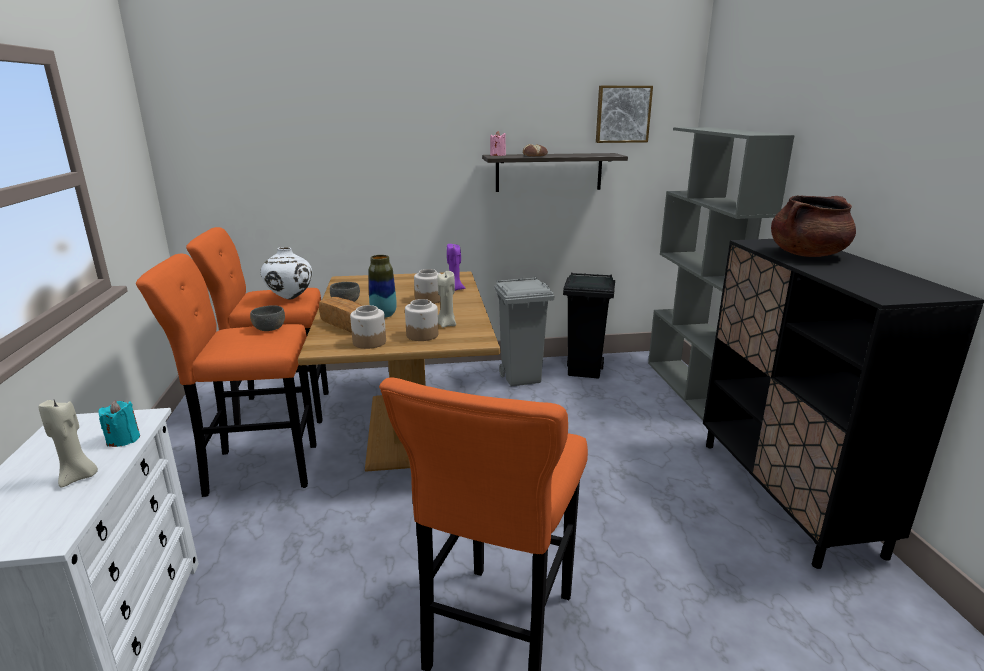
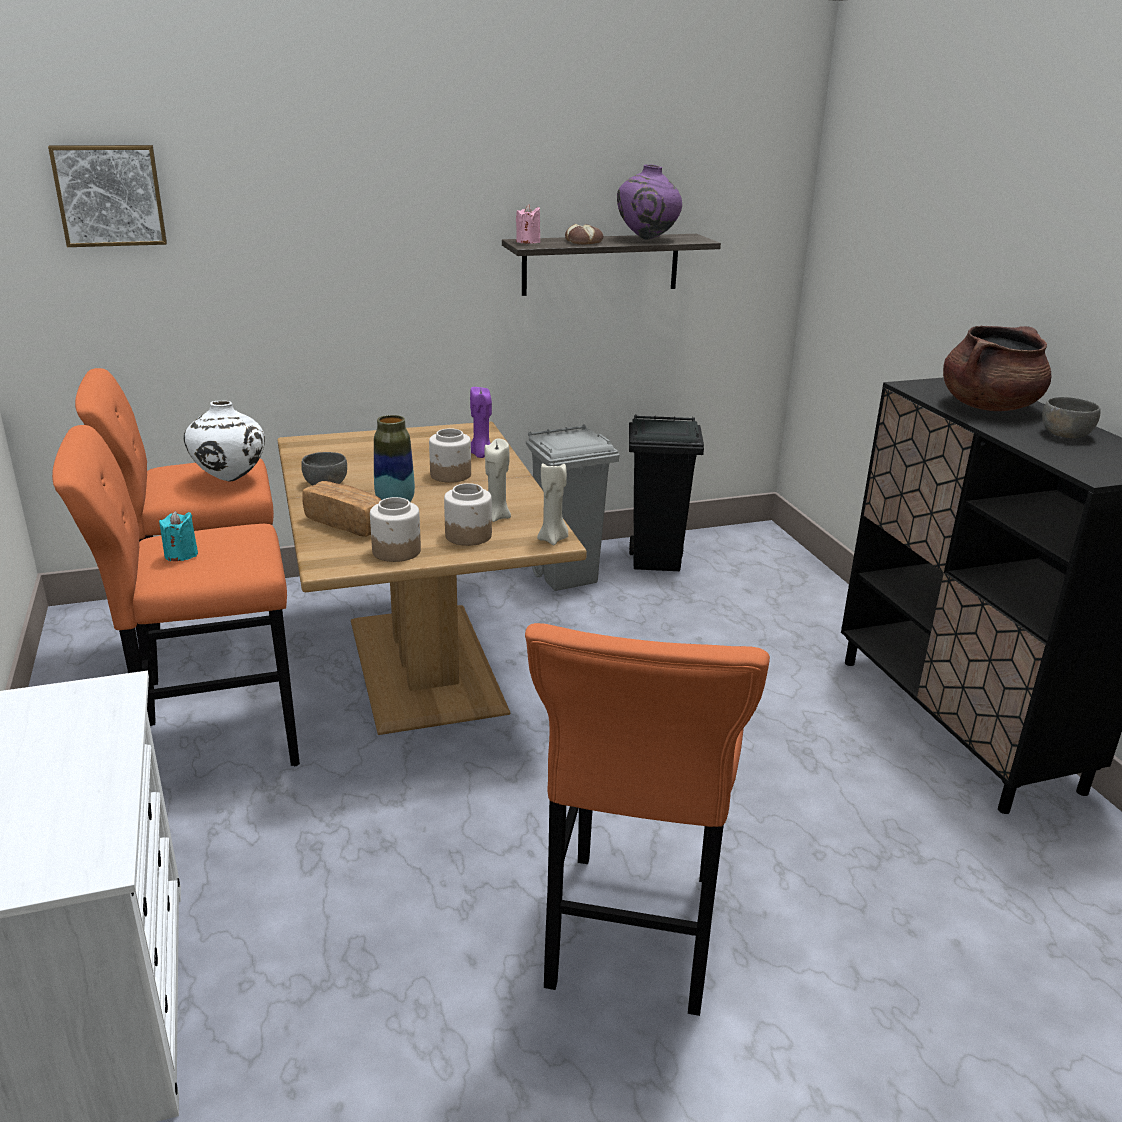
camera: 10 degrees left, 5 degrees up
beige candle [39,400,98,488] -> beige candle moved to [537,463,568,546]
turquoise candle [98,400,140,447] -> turquoise candle moved to [159,511,198,561]
grey bowl [250,305,285,331] -> grey bowl moved to [1042,397,1101,439]
picture [596,86,653,143] -> picture moved to [48,145,167,247]
grey bookcase [648,127,795,421] -> none
none -> purple vase [617,164,682,240]

